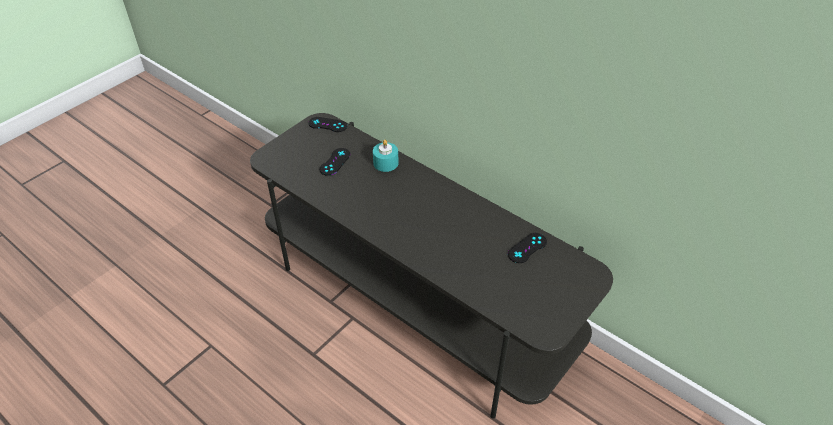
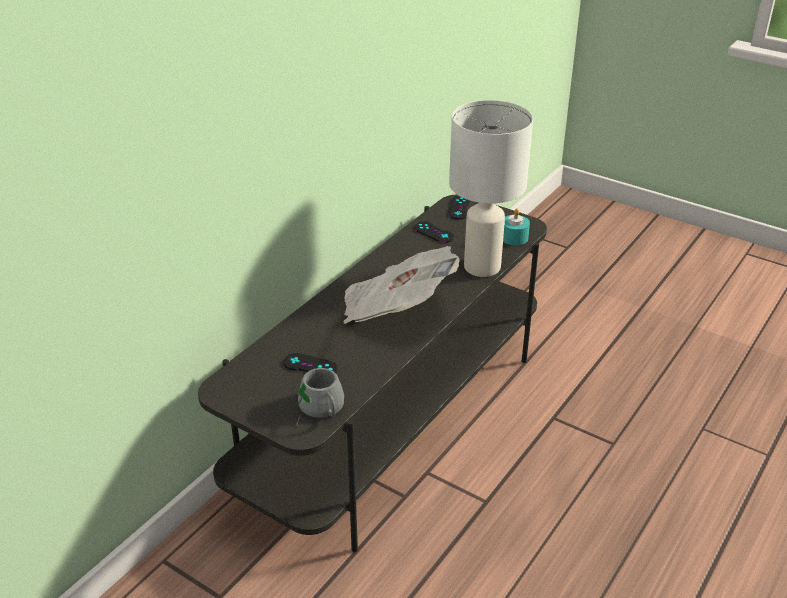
camera: 95 degrees left, 10 degrees down
black game controller [308,117,347,132] -> black game controller moved to [448,196,471,220]
turquoise candle [373,140,399,172] -> turquoise candle moved to [503,209,530,245]
none -> grey mug [296,368,344,426]
none -> newspaper [343,246,460,324]
none -> white table lamp [449,100,533,277]

